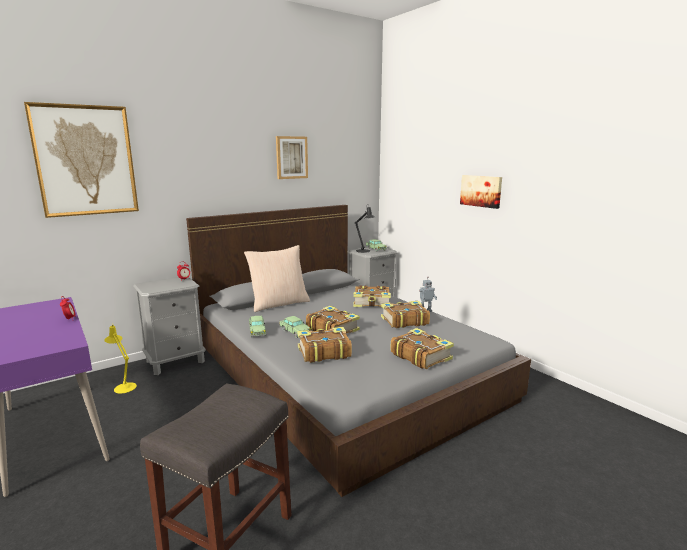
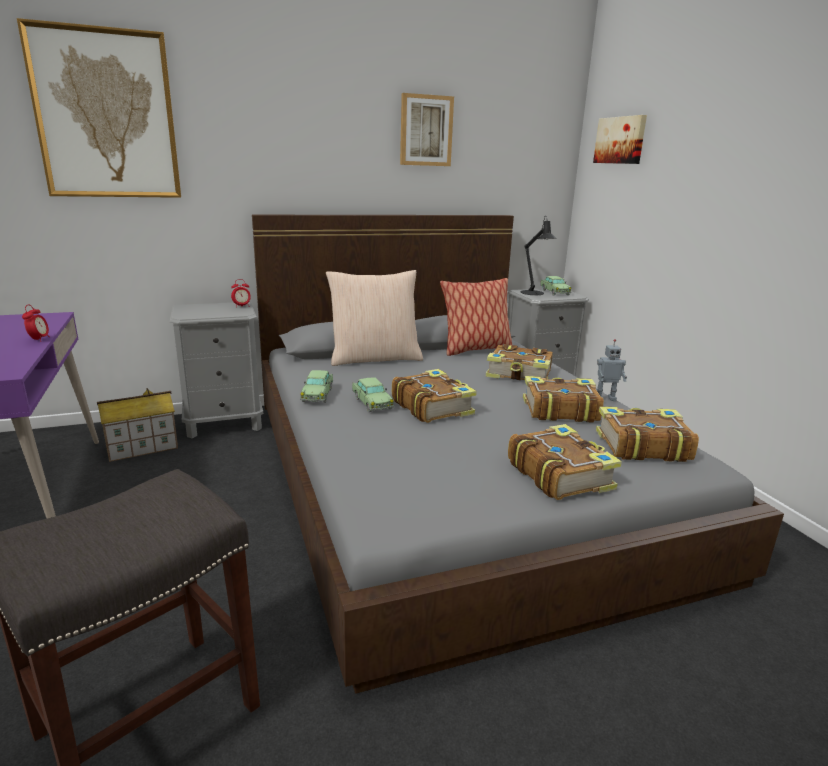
camera: 15 degrees right, 5 degrees up
yellow table lamp [104,324,137,394] -> toy house [97,388,178,462]
book [297,327,352,363] -> book moved to [596,406,699,462]
picture [460,175,502,209] -> picture moved to [593,115,647,164]
none -> pillow [440,278,512,356]

